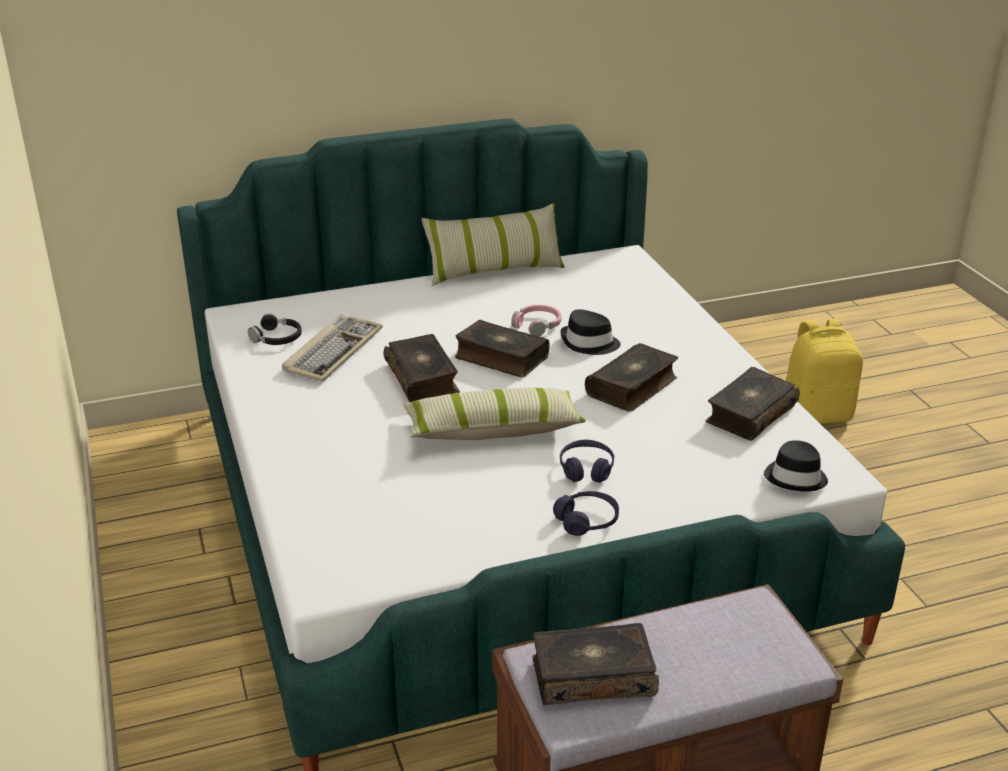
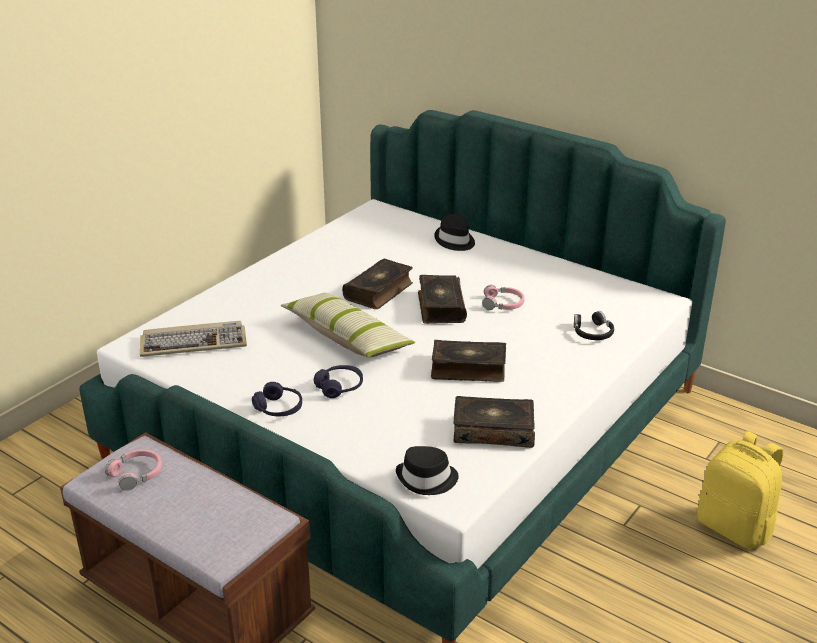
camera: 55 degrees right, 0 degrees up
black headphones [248,314,302,345] -> black headphones moved to [574,311,614,340]
keyboard [282,315,383,382] -> keyboard moved to [140,321,247,357]
pillow [421,203,565,286] -> none
book [533,623,659,705] -> pink headphones [105,449,162,491]
black hat [560,309,621,355] -> black hat moved to [434,214,475,251]

